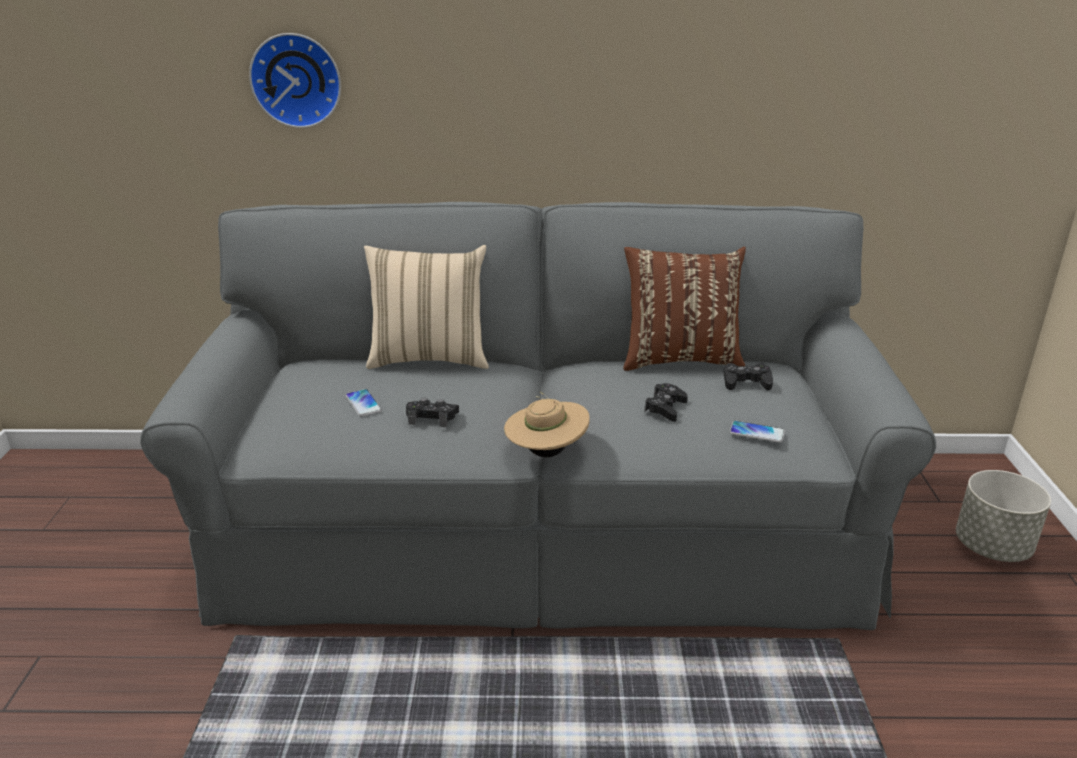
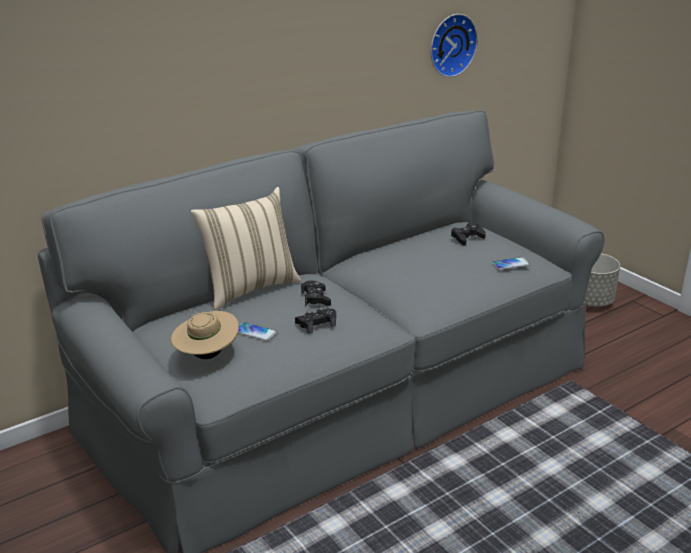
camera: 35 degrees left, 0 degrees up
wall clock [249,33,341,128] -> wall clock moved to [431,14,478,77]
beige hat [504,391,590,457] -> beige hat moved to [171,310,239,359]
brown pillow [623,247,746,371] -> none
black game controller [644,383,688,422] -> black game controller moved to [301,280,331,306]

